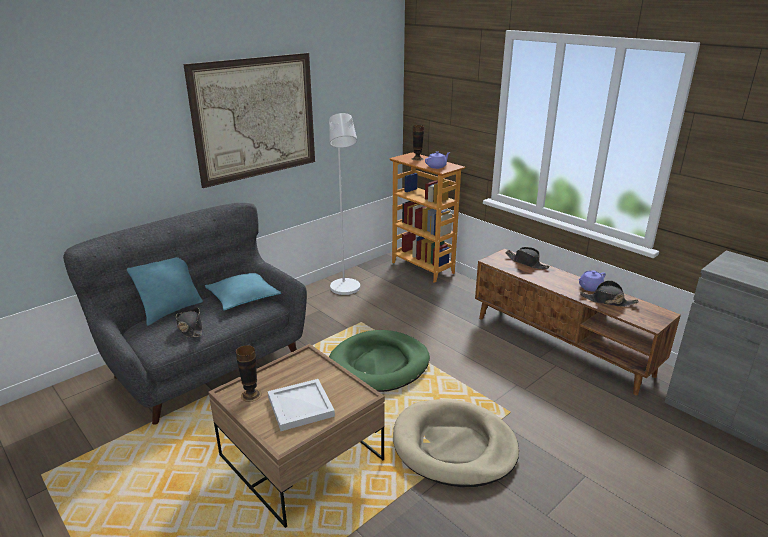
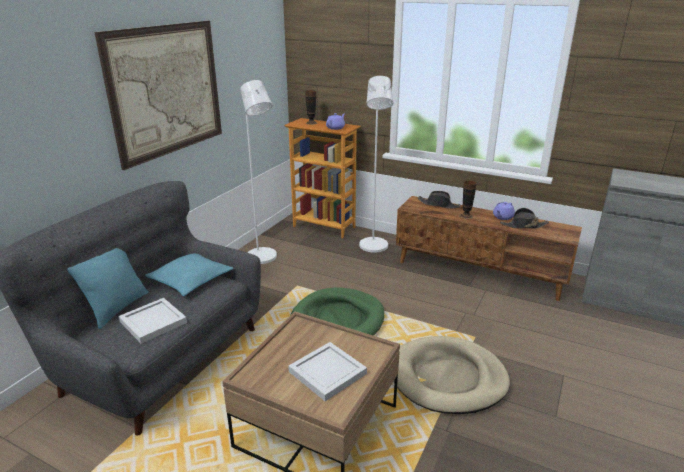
camera: 20 degrees left, 0 degrees up
black hat [176,308,202,337] -> white tray [119,298,187,344]
vase [236,345,262,402] -> vase moved to [459,181,477,219]
none -> white floor lamp [359,76,393,253]

